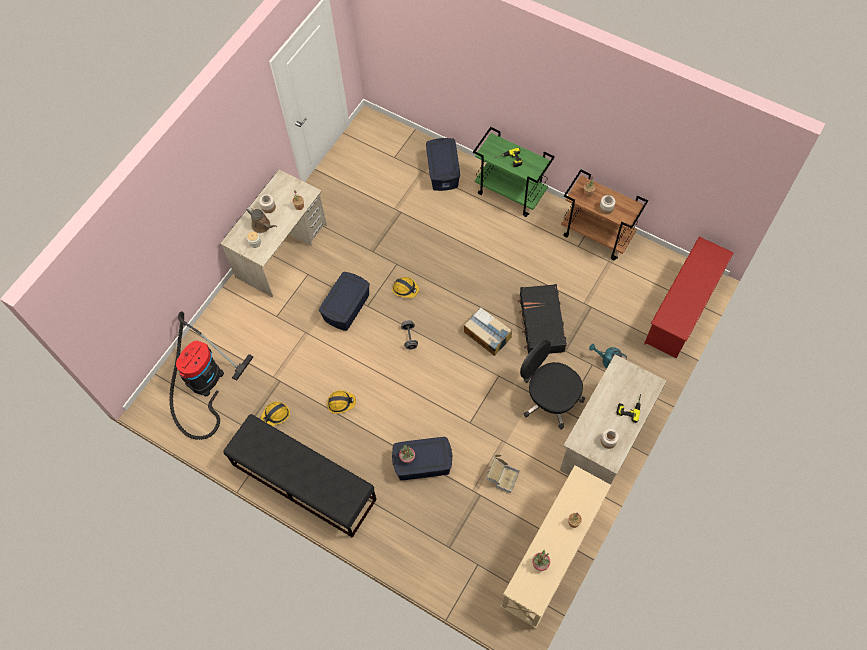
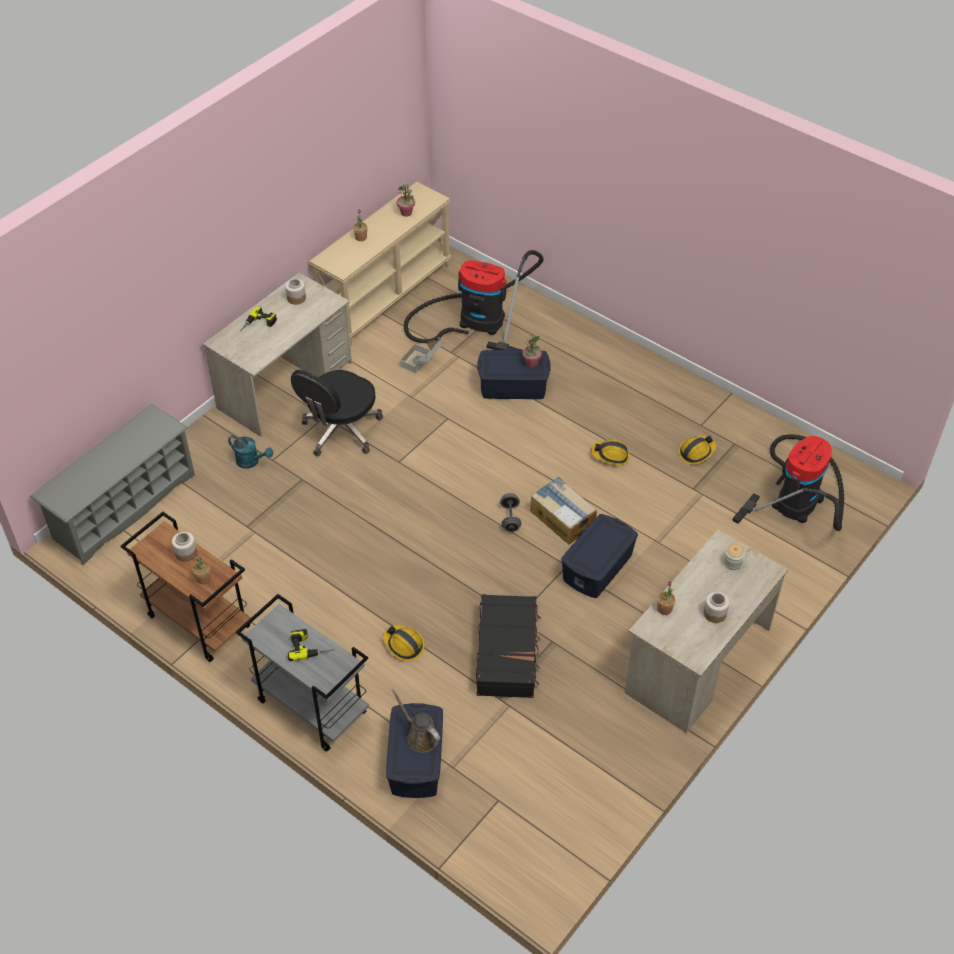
camera: 175 degrees left, 15 degrees down
black bench [223,414,377,538] -> none
brown watering can [246,207,277,233] -> brown watering can moved to [392,689,440,753]
hard hat [392,277,419,298] -> hard hat moved to [383,625,425,661]
cardboard box [464,307,512,356] -> cardboard box moved to [530,477,597,544]
green cart [473,127,555,217] -> grey cart [236,594,369,751]
black suitcase [518,284,567,354] -> black suitcase moved to [476,594,541,698]
black office chair [520,340,585,430] -> black office chair turned 75 degrees clockwise [291,370,383,457]
red shoe rack [644,237,734,359] -> grey shoe rack [30,404,195,565]
none -> vacuum cleaner [404,250,543,350]

